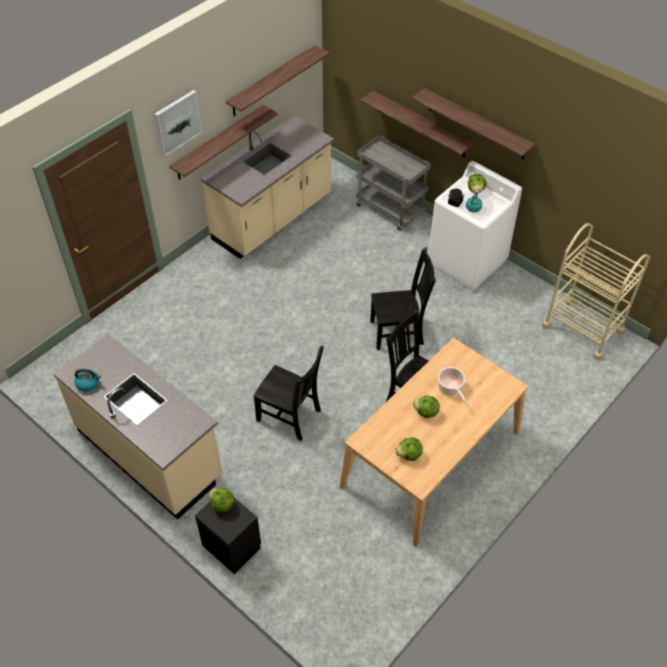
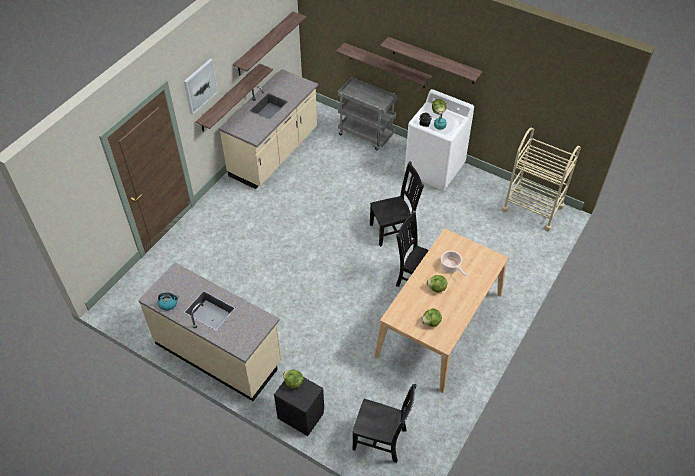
camera: 10 degrees left, 0 degrees up
black chair [253,346,324,441] -> black chair moved to [352,384,416,463]

